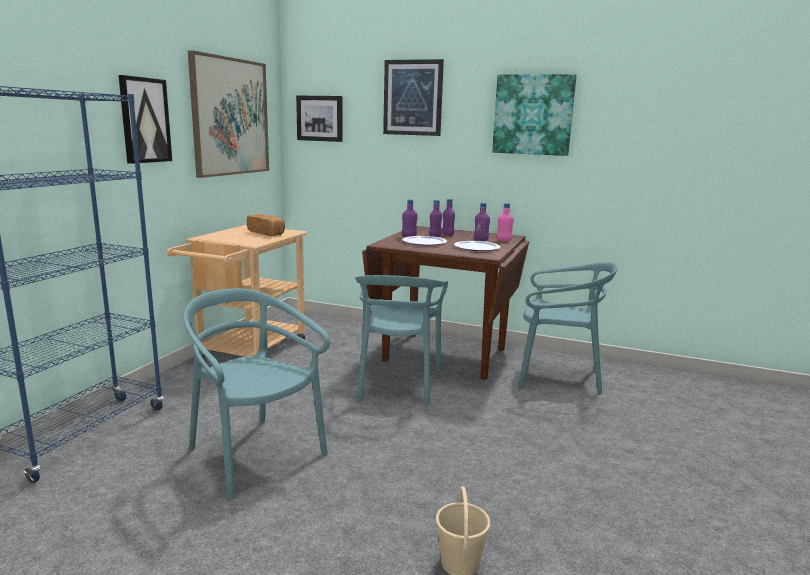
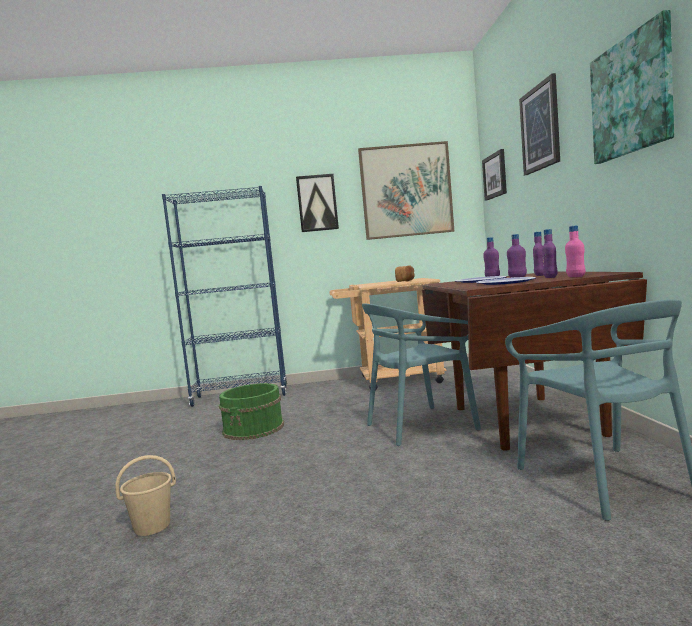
camera: 65 degrees right, 10 degrees down
turquoise chair [184,288,330,500] -> green bucket [219,383,284,440]

